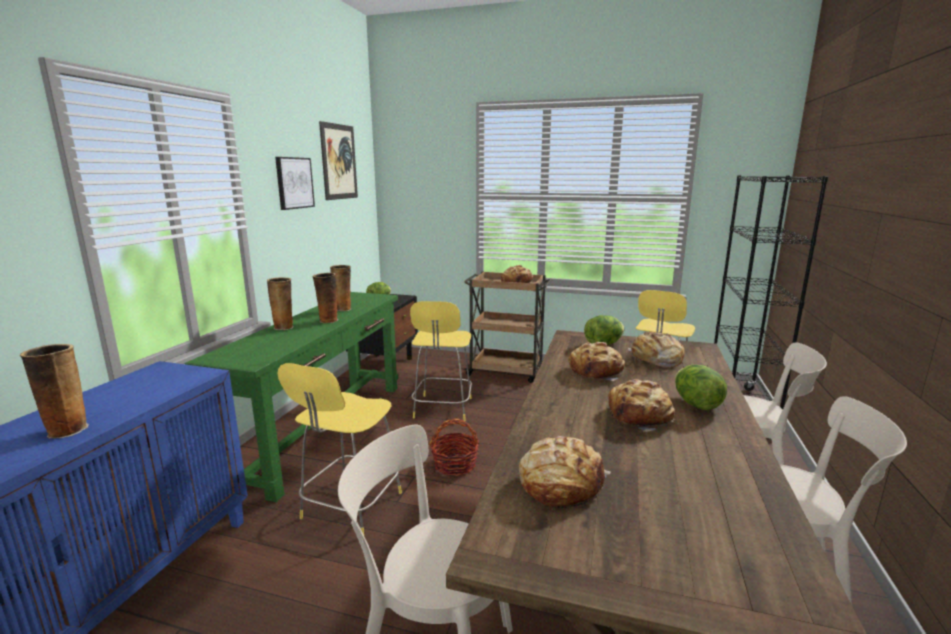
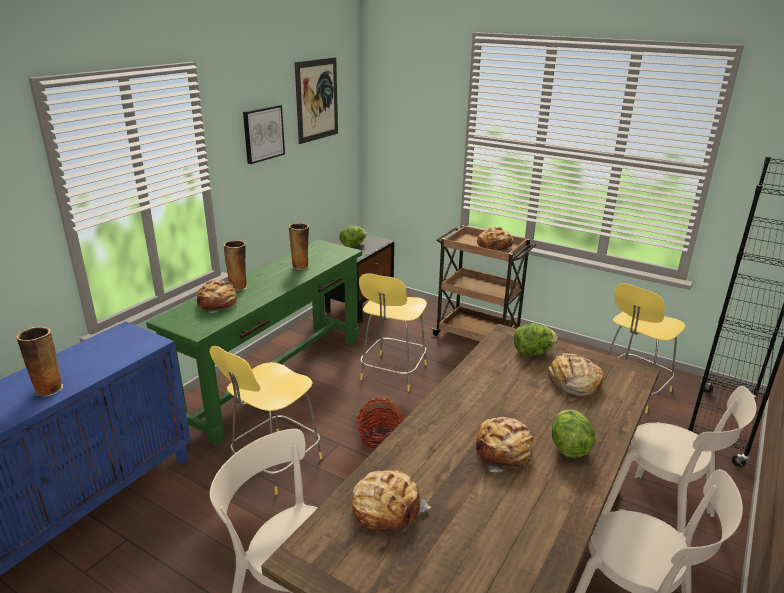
camera: 15 degrees right, 10 degrees up
vase [312,273,338,323] -> none
bread [568,342,625,381] -> bread moved to [197,280,238,313]

